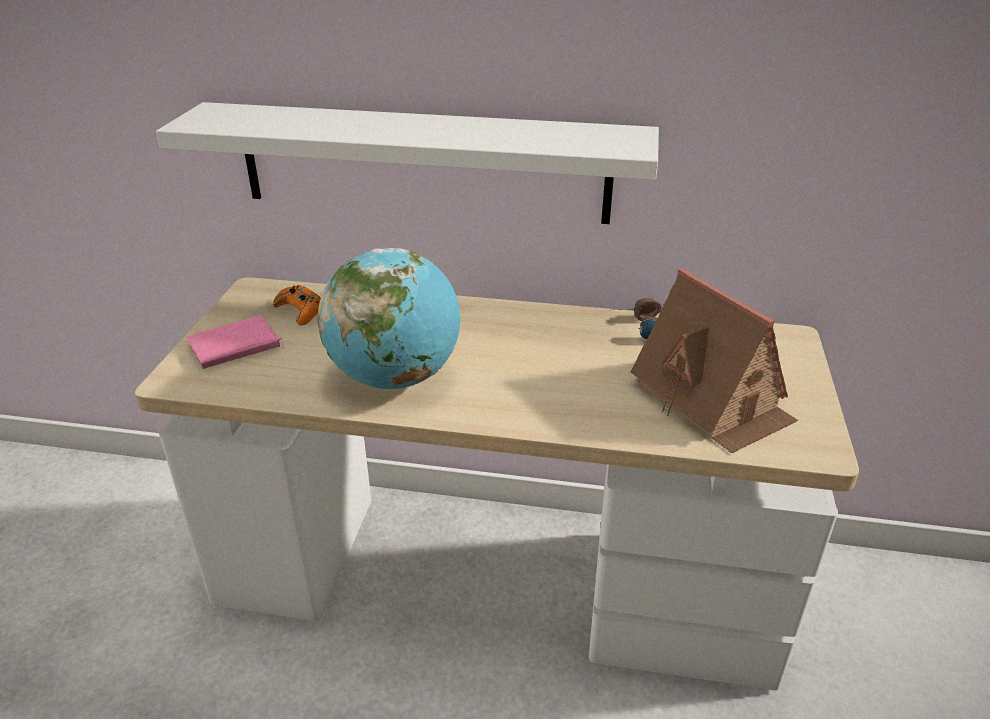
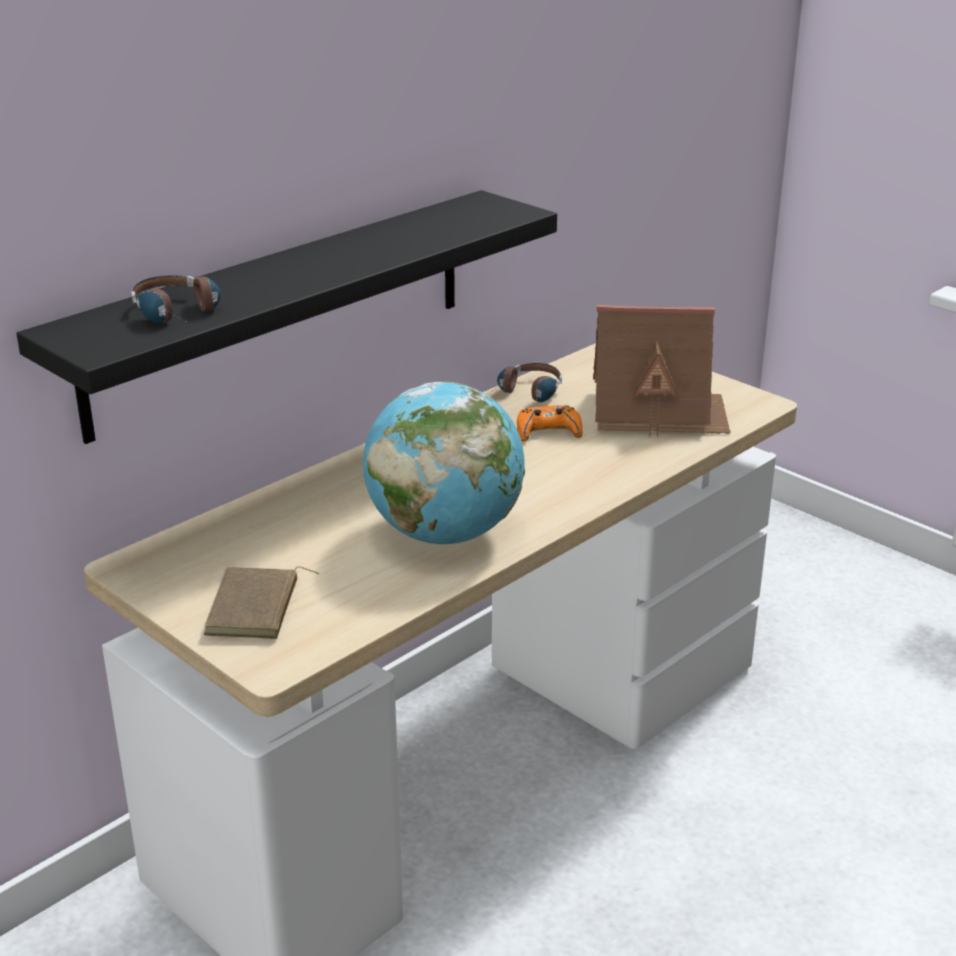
camera: 55 degrees left, 5 degrees down
white shelf [156,102,659,224] -> black shelf [16,190,557,444]
pink book [186,315,284,369] -> brown book [204,566,319,639]
orange game controller [273,285,321,325] -> orange game controller moved to [517,405,582,441]
none -> headphones [131,276,221,324]

